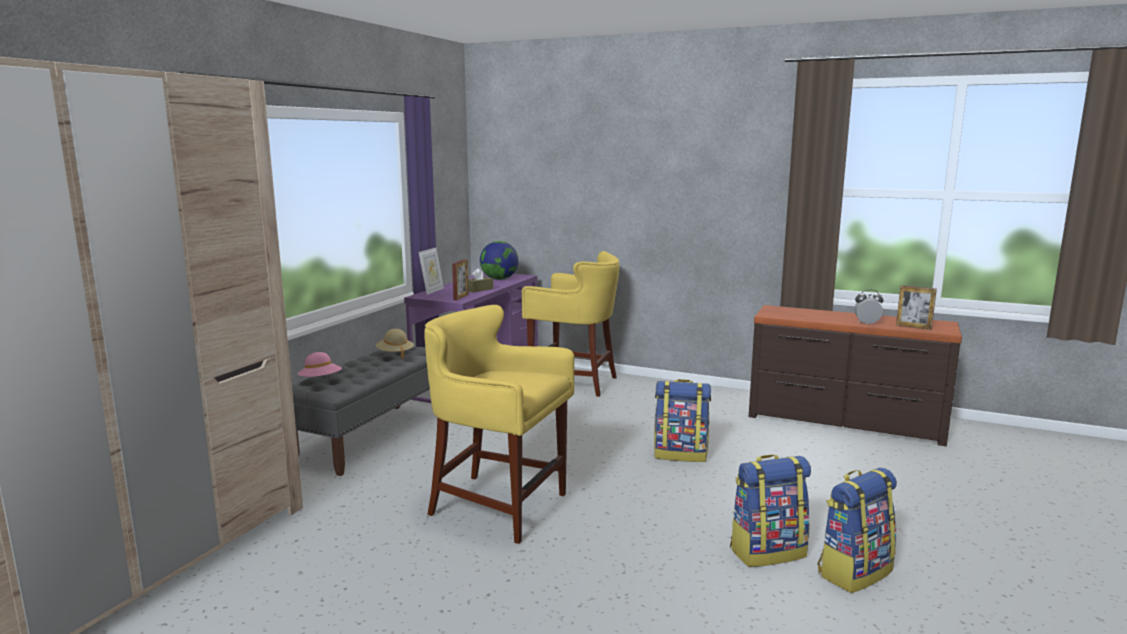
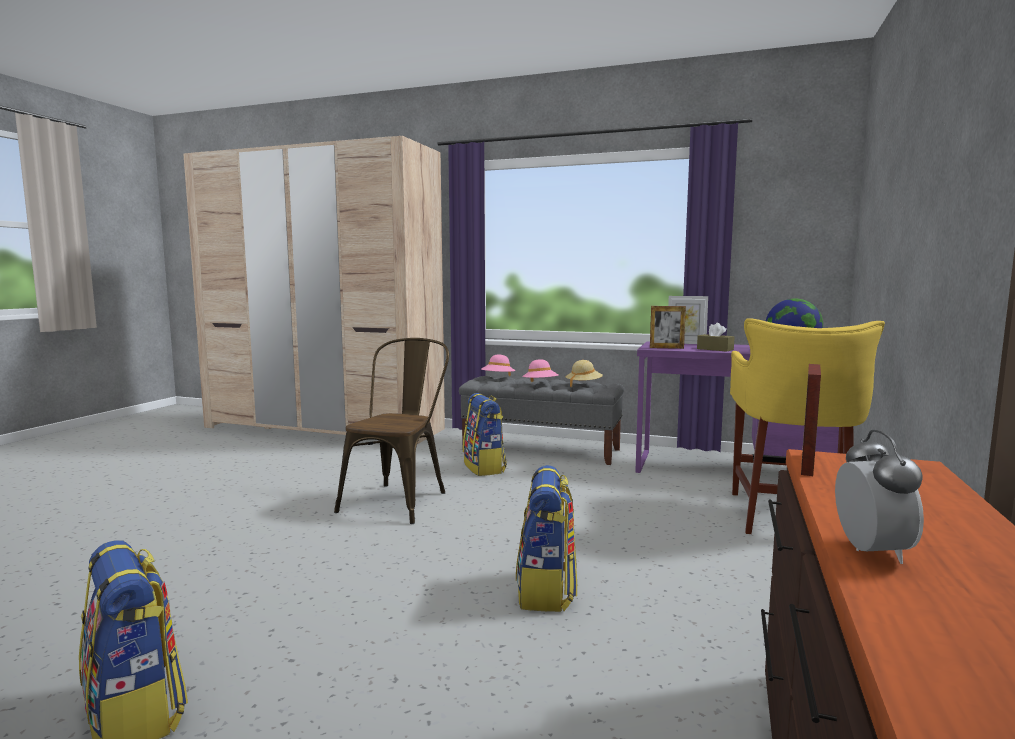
camera: 85 degrees right, 5 degrees down
yellow stool [424,305,574,544] -> brown chair [334,338,449,524]
backpack [730,455,811,567] -> backpack moved to [463,393,507,476]
picture frame [896,285,937,330] -> picture frame moved to [801,364,821,476]
none -> pink hat [522,359,559,382]

